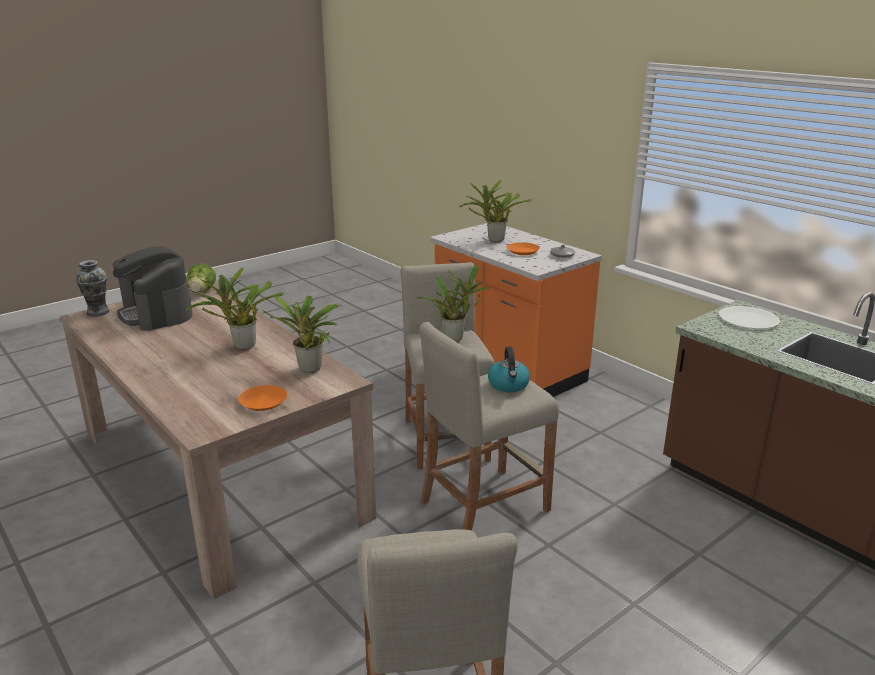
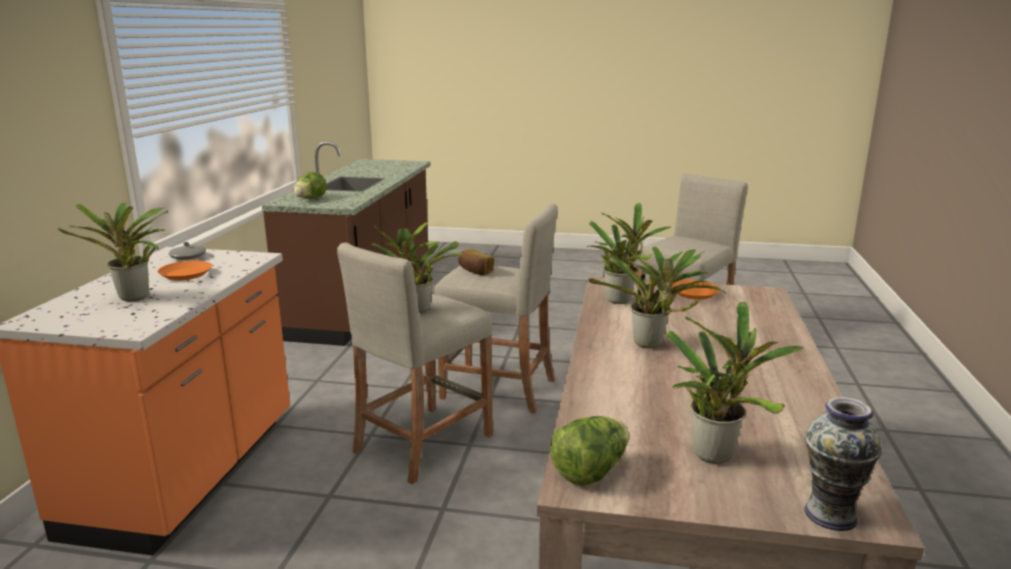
camera: 130 degrees left, 5 degrees down
coffee machine [113,246,192,331] -> potted plant [667,302,803,464]
kettle [488,347,530,392] -> bread [458,249,494,275]
white plate [719,306,780,329] -> lettuce [293,172,327,199]

